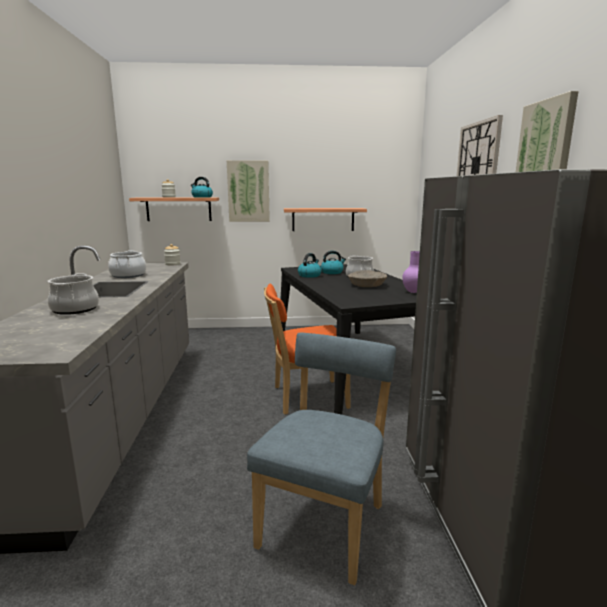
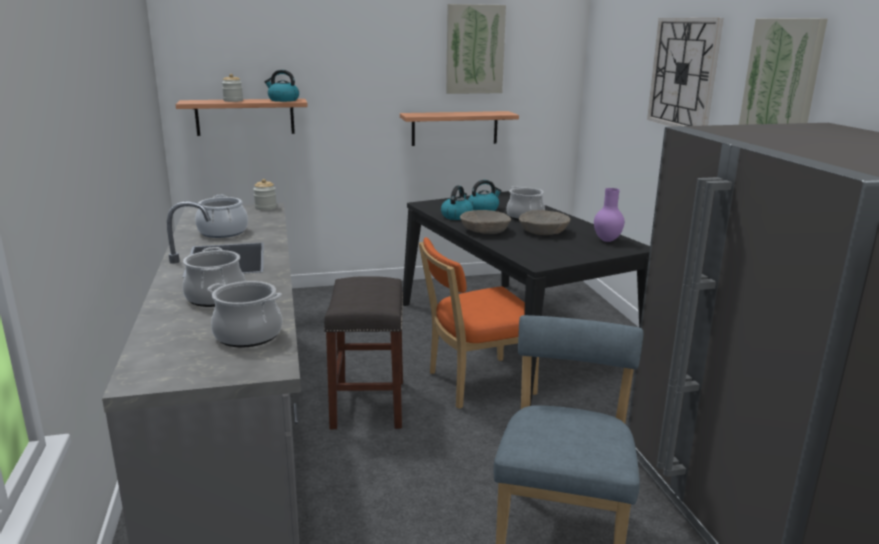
camera: 10 degrees left, 5 degrees up
picture [227,160,270,222] -> picture moved to [446,4,506,94]
none -> cooking pot [207,281,282,348]
none -> grey stool [324,276,403,429]
none -> beige bowl [460,210,511,234]

